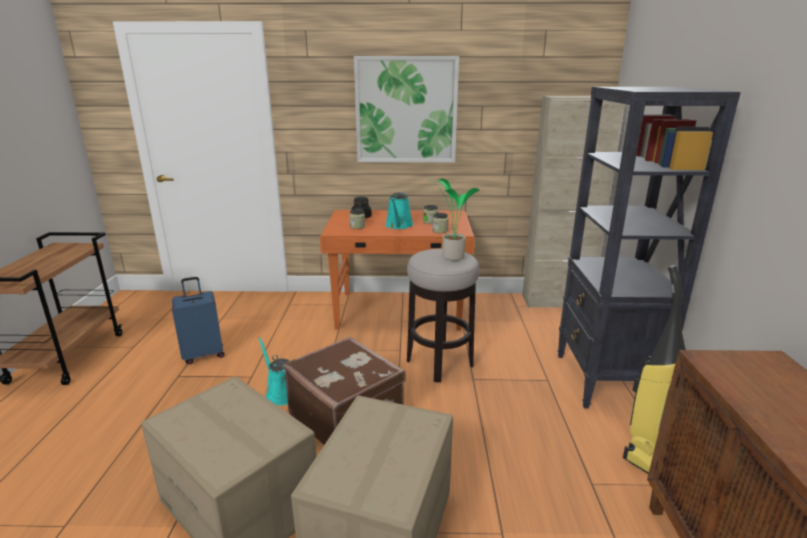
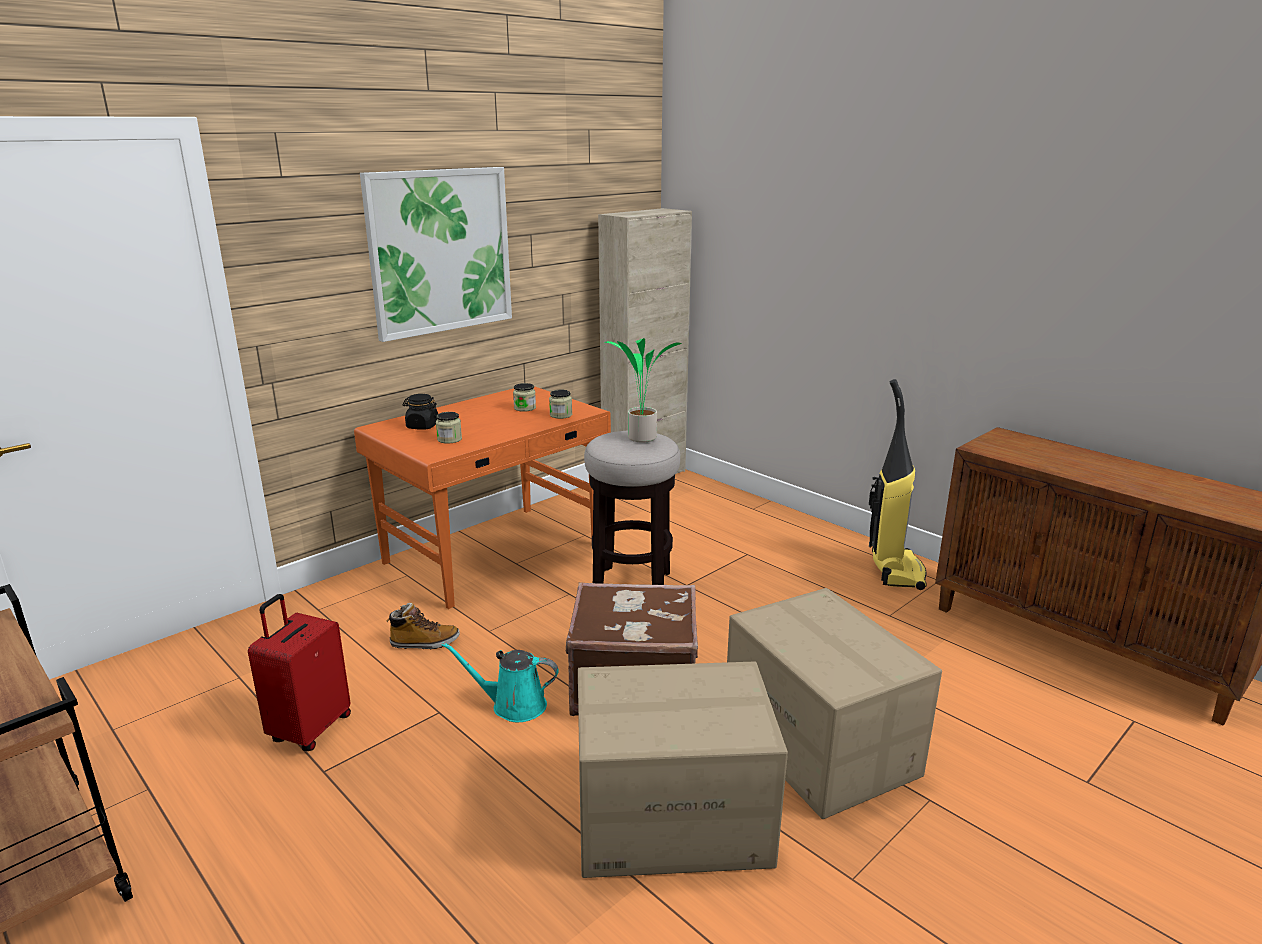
camera: 45 degrees left, 0 degrees up
blue suitcase [172,277,225,364] -> red suitcase [248,594,351,751]
turquoise watering can [385,192,414,229] -> none
black bookcase [558,87,741,409] -> none
none -> boot [386,603,460,649]

